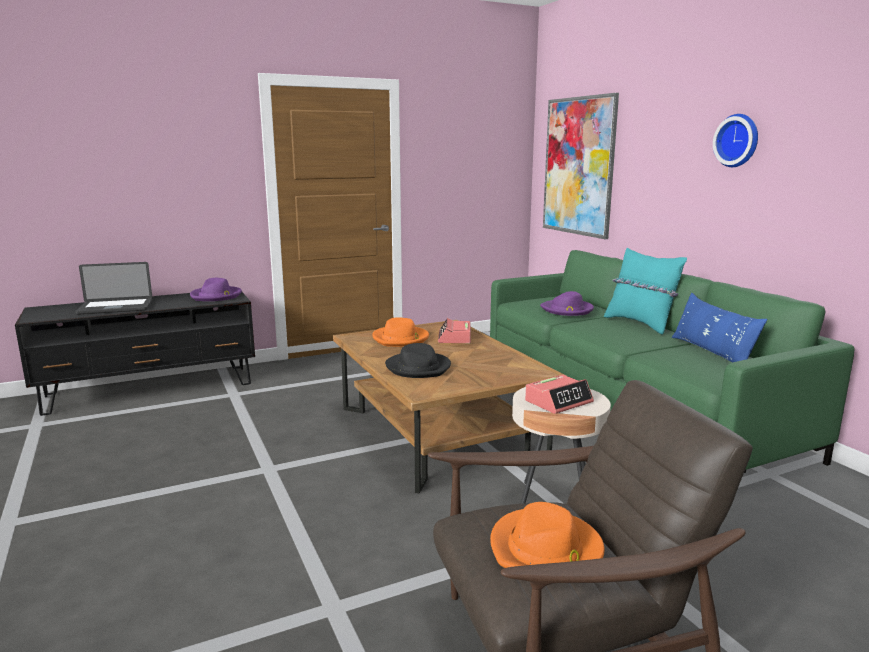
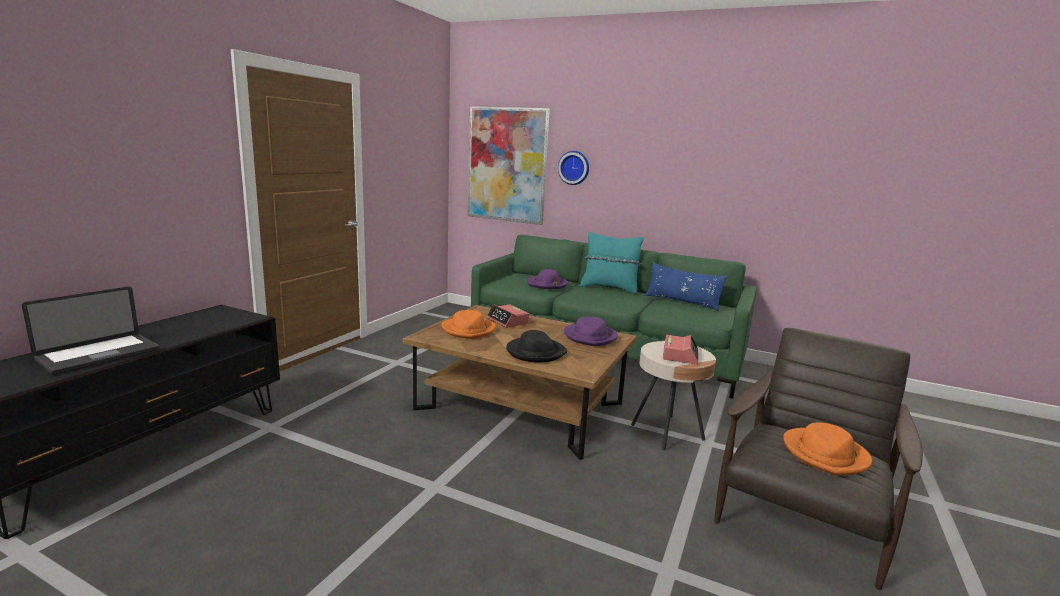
camera: 40 degrees left, 0 degrees up
purple hat [190,278,242,301] -> purple hat moved to [564,317,618,346]
wall clock [713,114,758,167] -> wall clock moved to [558,151,589,185]

